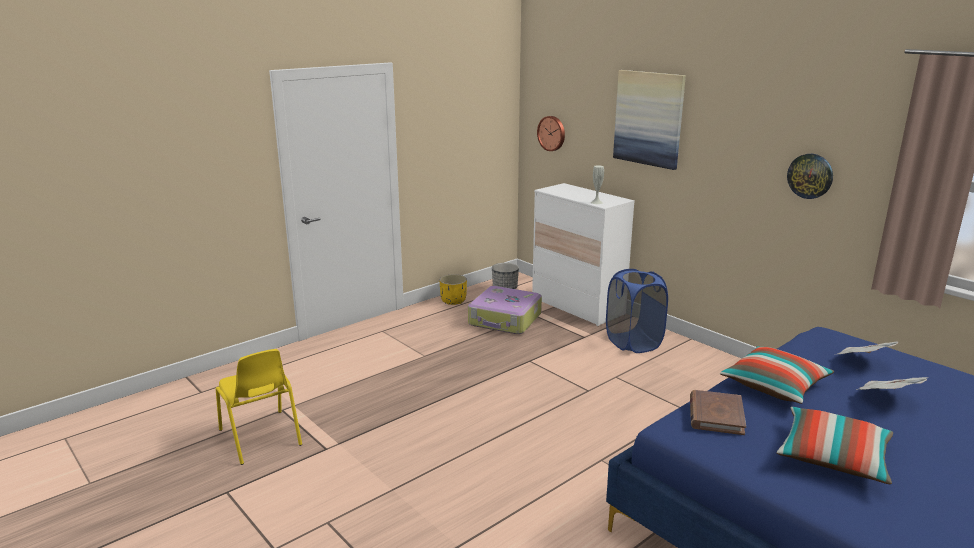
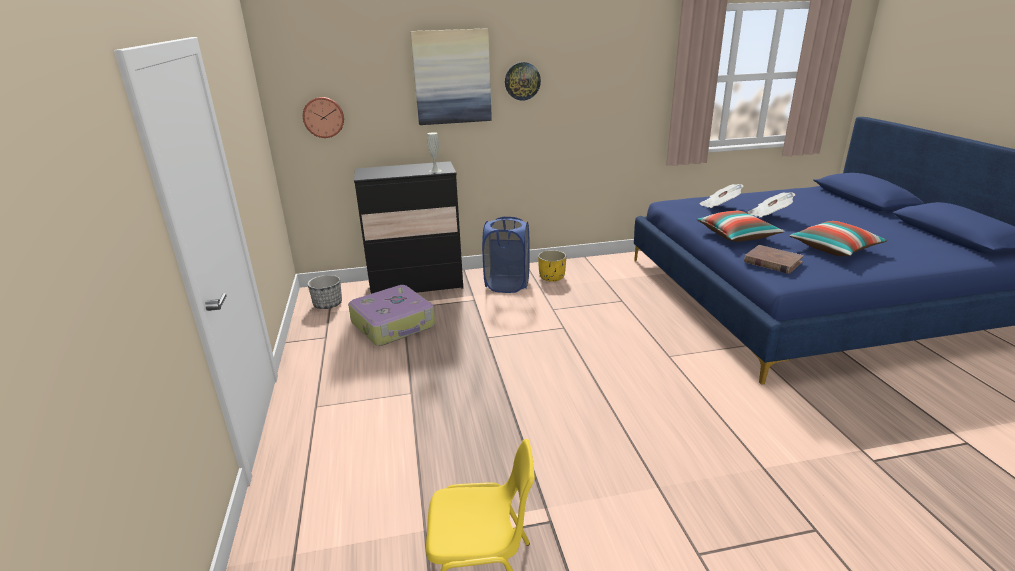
camera: 60 degrees left, 5 degrees up
yellow planter [440,274,467,305] -> yellow planter moved to [538,250,566,282]
white dresser [532,183,635,326] -> black dresser [354,161,463,294]
wall clock [787,154,833,199] -> wall clock moved to [505,62,541,101]

